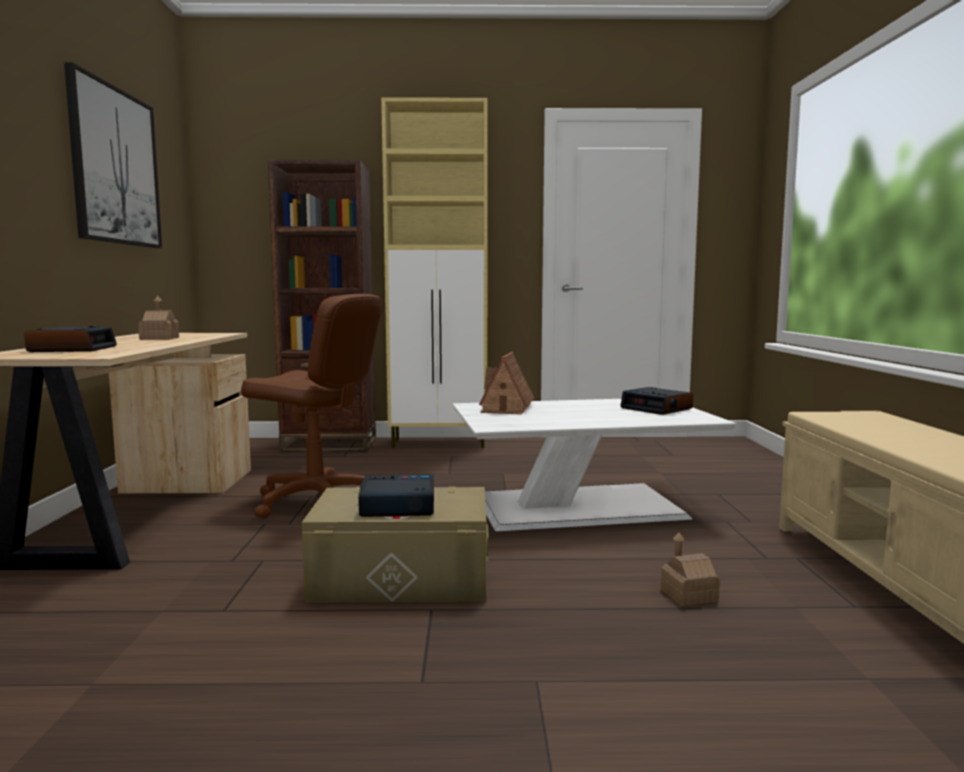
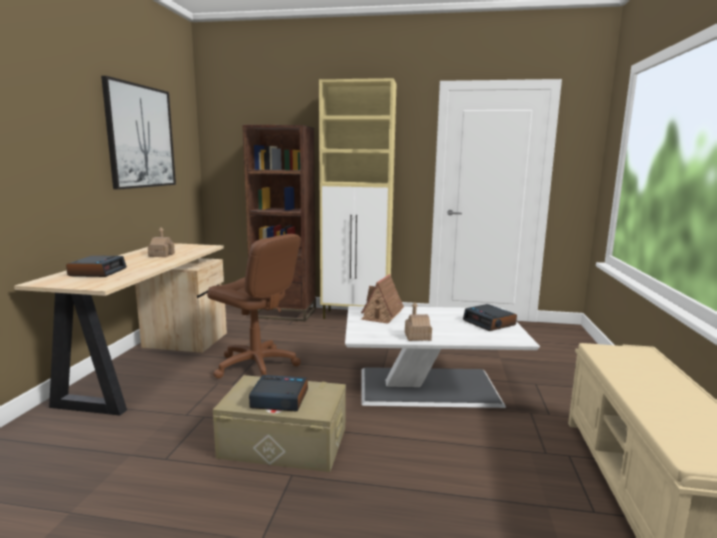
camera: 10 degrees right, 5 degrees up
toy house [661,532,720,606] -> toy house moved to [405,302,432,341]

